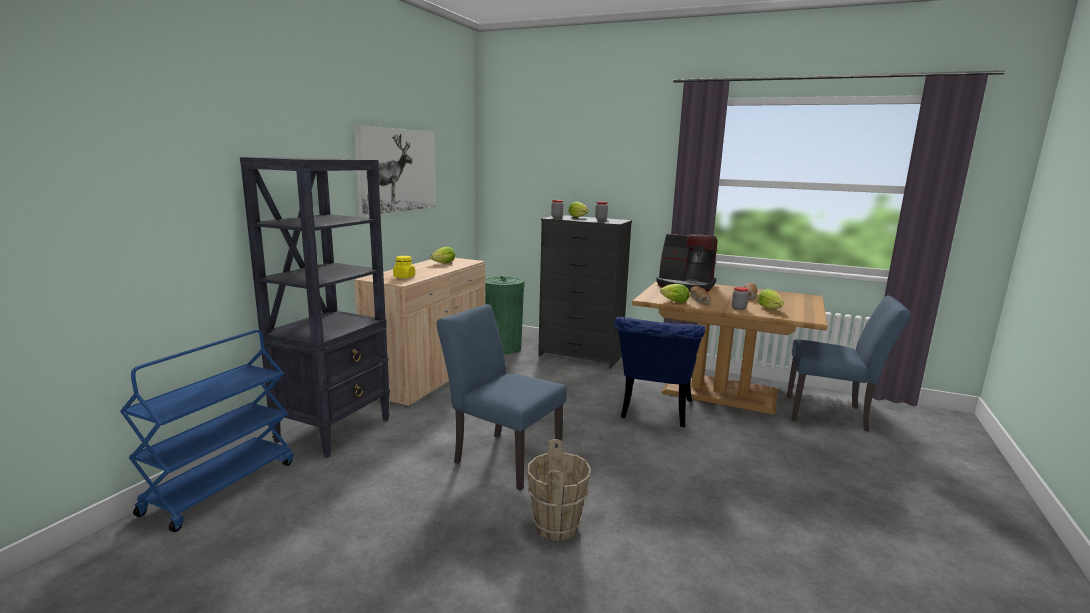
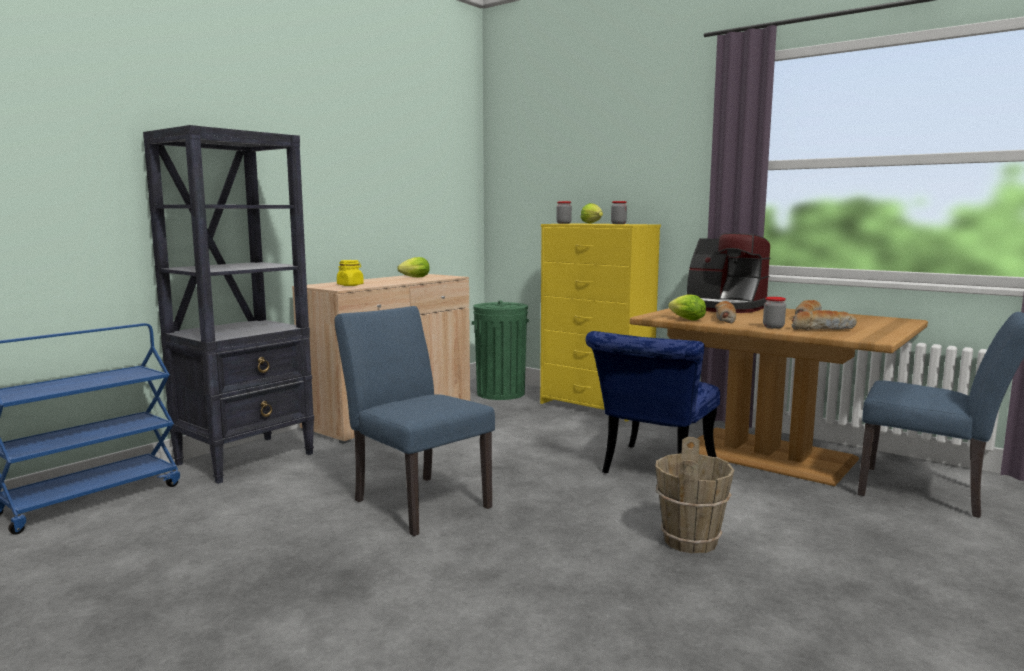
camera: 15 degrees right, 5 degrees down
picture [354,125,436,216] -> none
brown bucket [527,439,591,541] -> brown bucket moved to [655,437,734,554]
black dresser [538,215,632,369] -> yellow dresser [540,223,661,422]
lettuce [758,289,784,309] -> bread [792,310,857,330]

